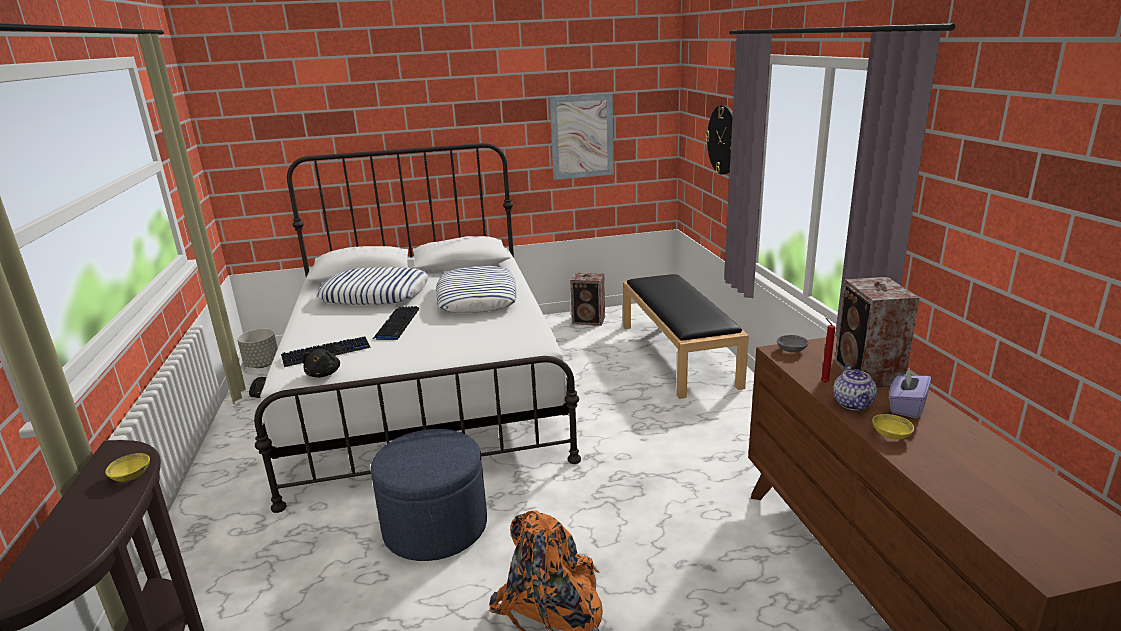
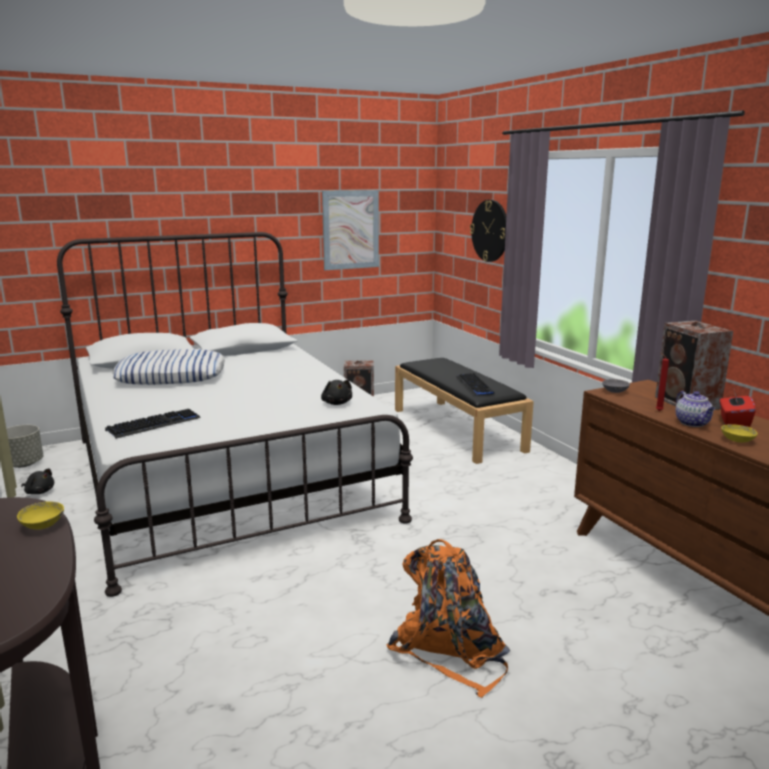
camera: 15 degrees left, 5 degrees down
black plush toy [302,349,340,378] -> black plush toy moved to [321,380,352,405]
blue ottoman [371,429,487,561] -> none
keyboard [373,306,419,340] -> keyboard moved to [456,373,494,395]
pillow [436,266,516,313] -> none
purple tissue box [889,367,931,418] -> red tissue box [720,391,756,427]

